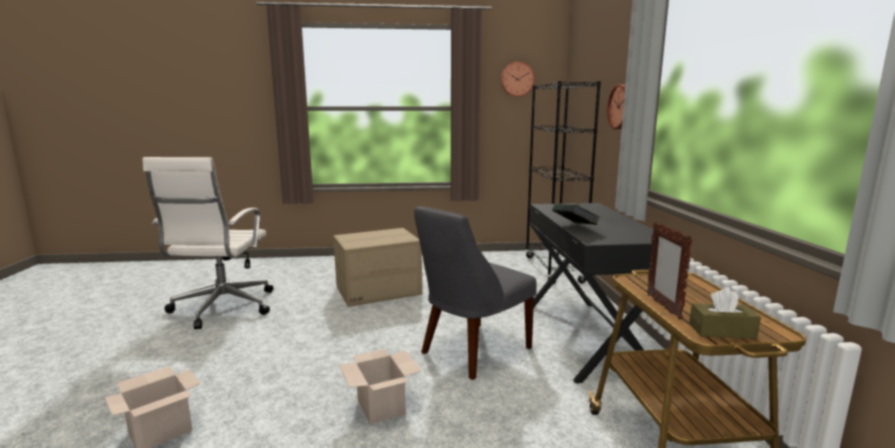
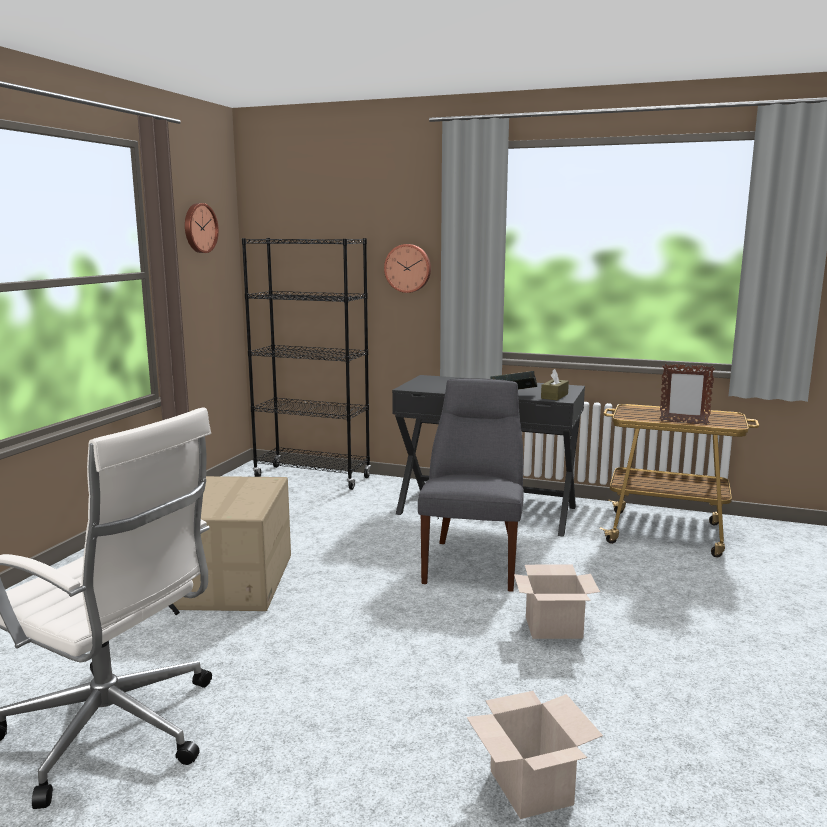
camera: 65 degrees left, 0 degrees up
grey chair [414,206,537,380] -> grey chair turned 150 degrees counterclockwise [418,378,524,592]
brown tissue box [689,287,761,339] -> brown tissue box moved to [541,369,569,400]

